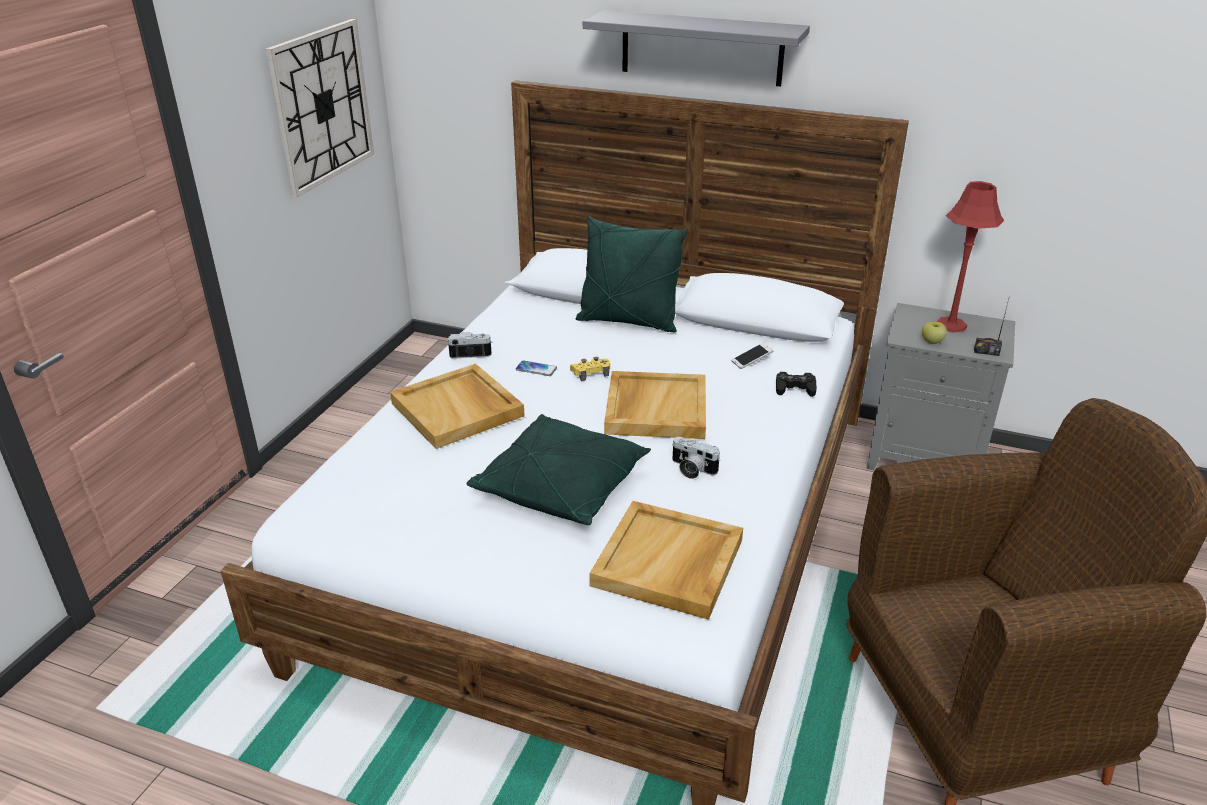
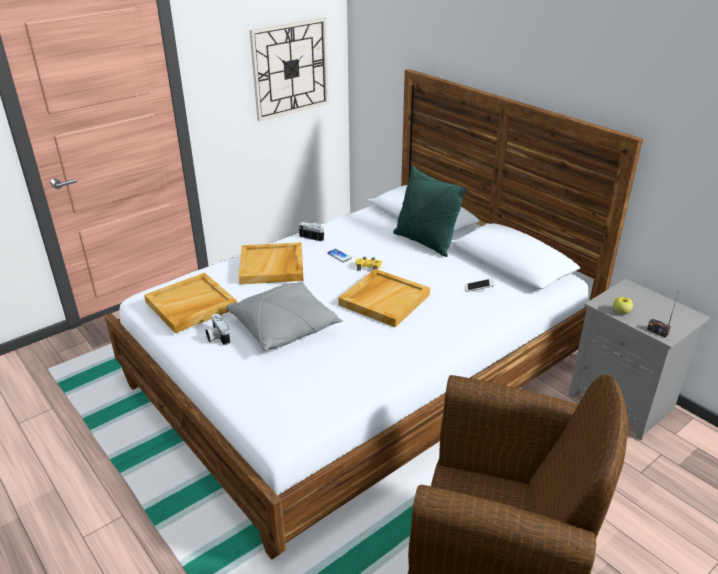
camera: 30 degrees right, 0 degrees up
green pillow [466,414,651,525] -> grey pillow [226,281,343,351]
grey shelf [583,10,810,87] -> none
beige tray [589,501,743,620] -> beige tray moved to [144,273,237,333]
camera [672,437,720,479] -> camera moved to [206,314,230,345]
black game controller [776,372,817,397] -> none
red table lamp [937,181,1004,333] -> none

